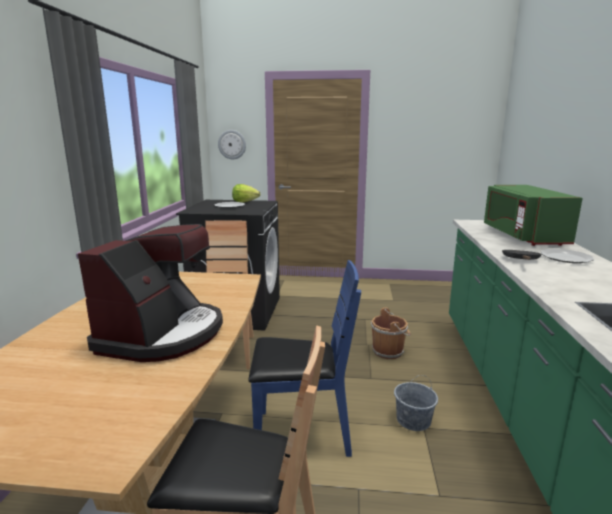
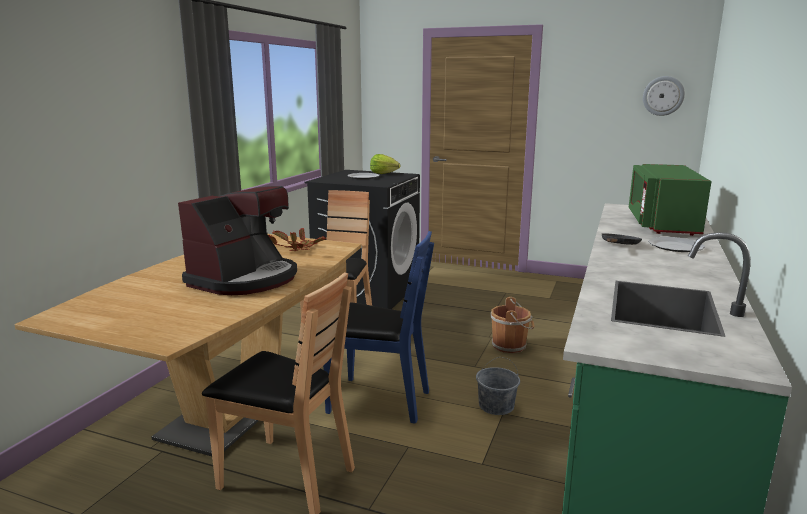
camera: 15 degrees right, 0 degrees up
wall clock [218,130,246,159] -> wall clock moved to [643,76,685,116]
none -> potted plant [268,228,326,251]

